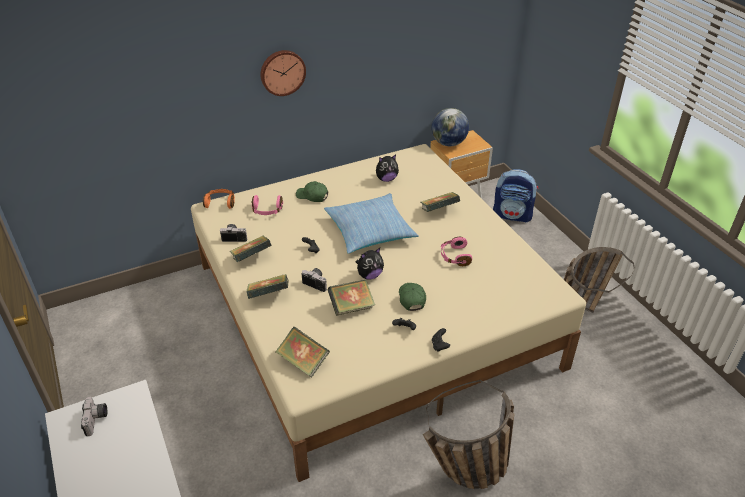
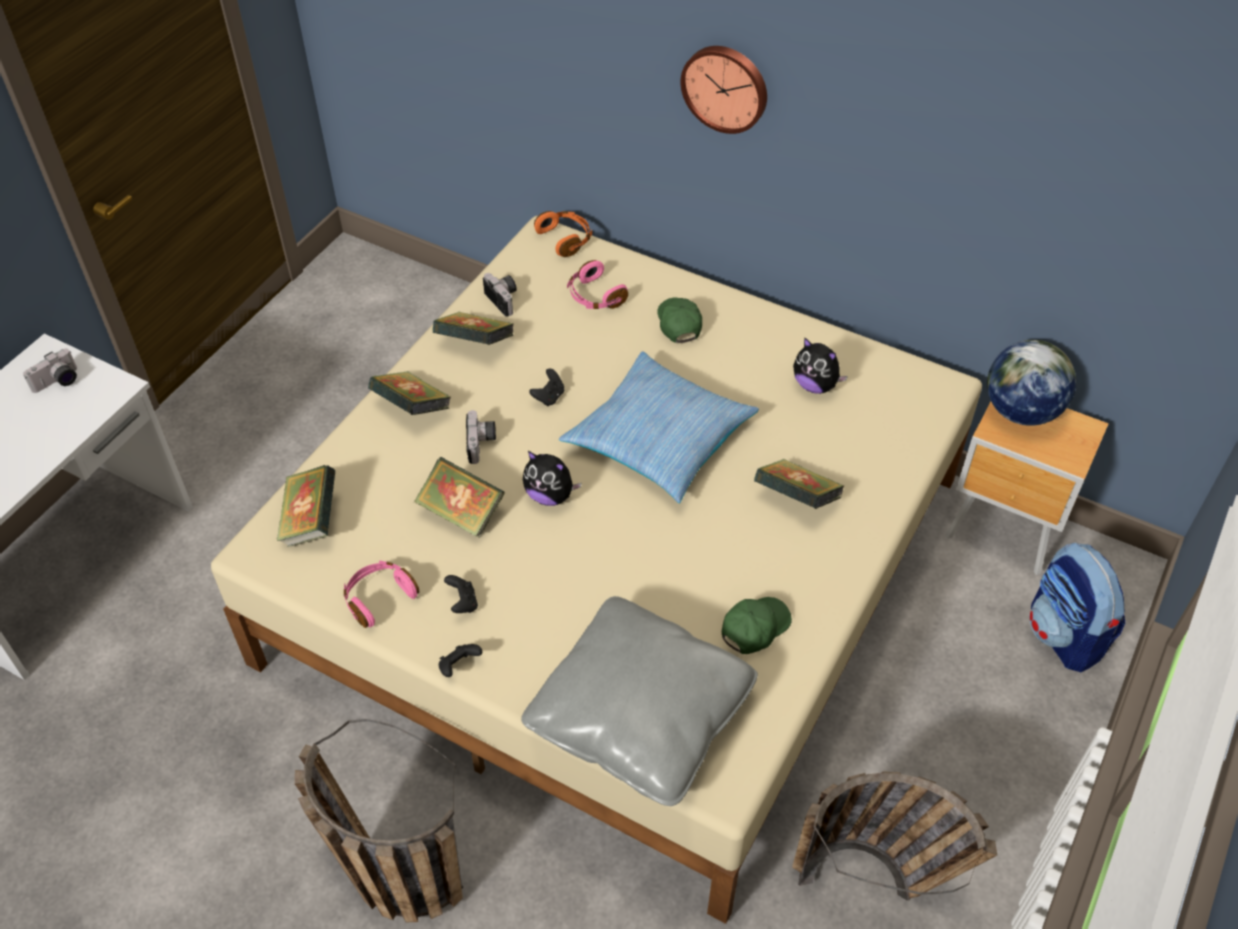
camera: 55 degrees right, 10 degrees up
green cap [399,283,426,311] -> green cap moved to [722,597,792,654]
pink headphones [441,237,472,266] -> pink headphones moved to [344,561,419,628]
none -> grey pillow [521,596,758,806]

